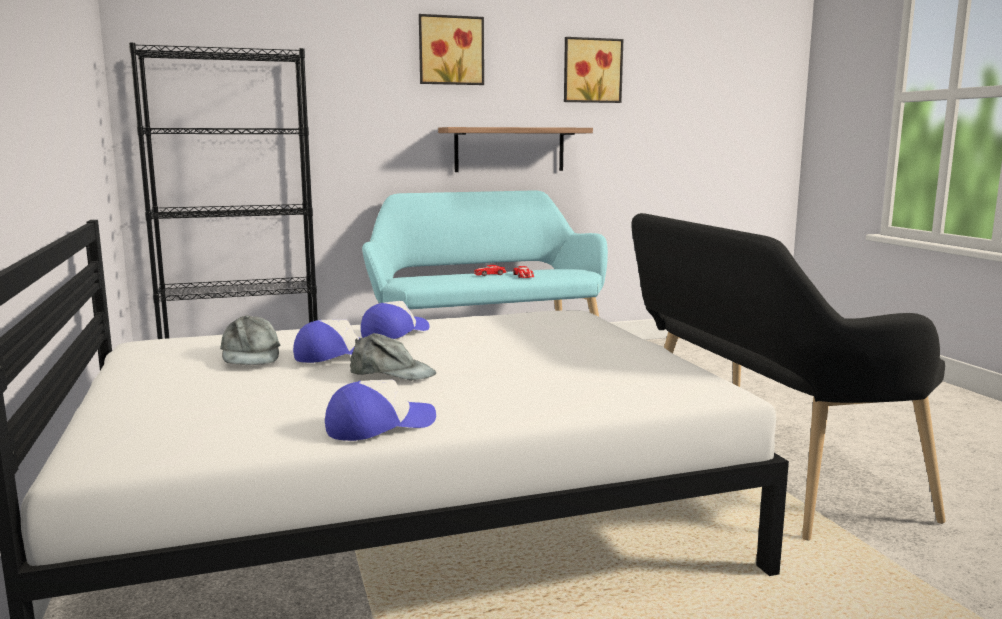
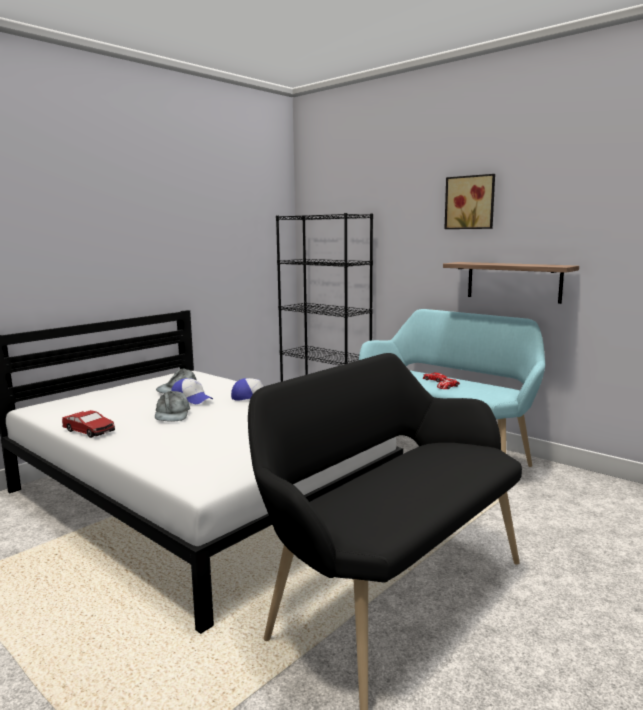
camera: 60 degrees right, 0 degrees up
cap [325,380,436,441] -> toy car [62,410,115,438]
picture [564,37,623,103] -> none

